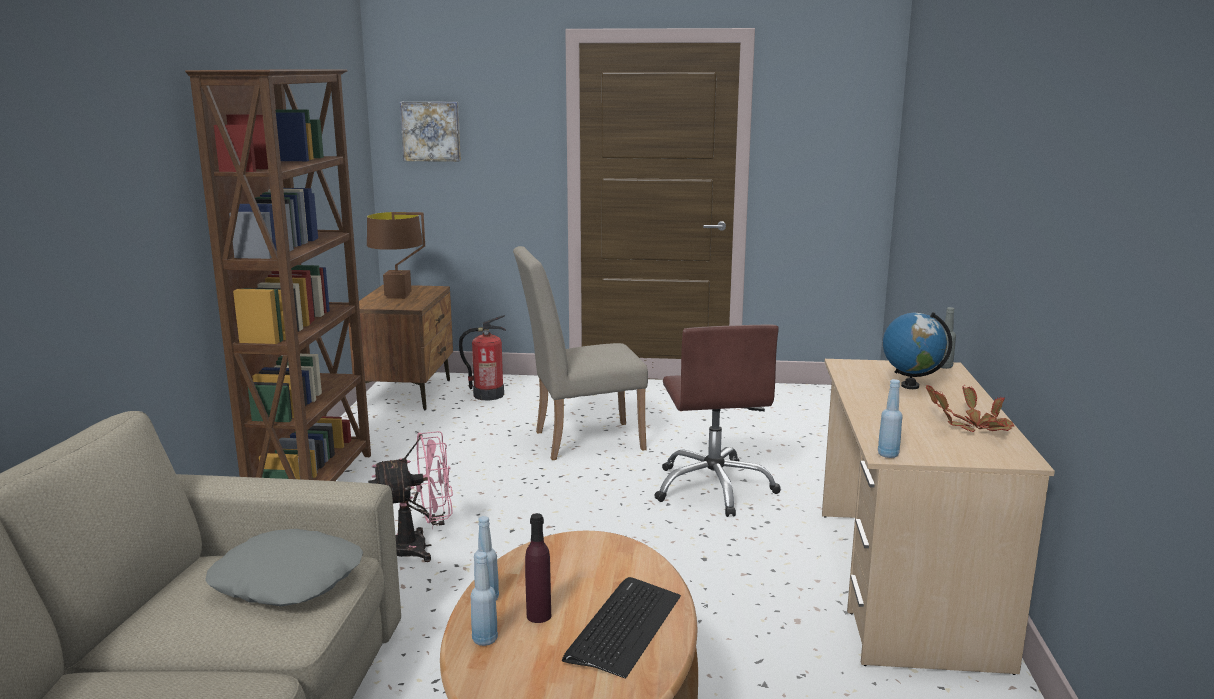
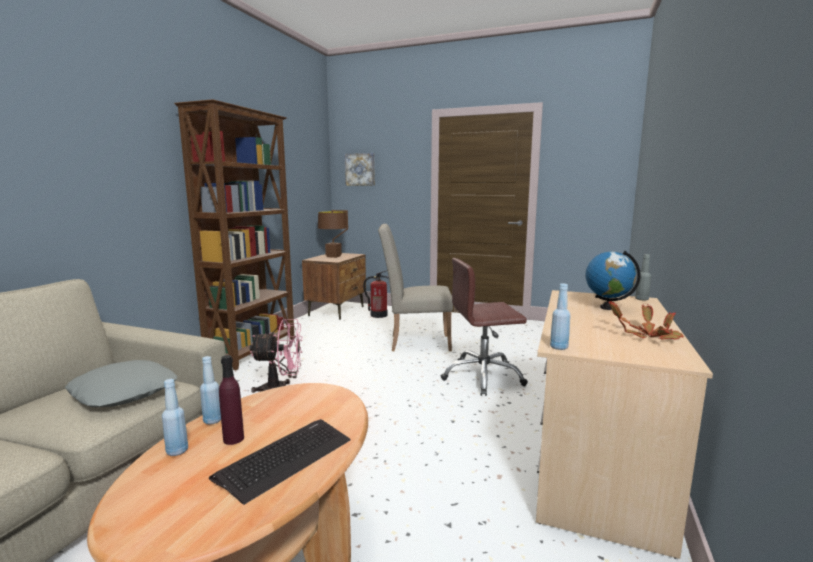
camera: 15 degrees right, 5 degrees down
brown office chair [654,325,781,517] -> brown office chair turned 75 degrees clockwise [441,258,528,396]

